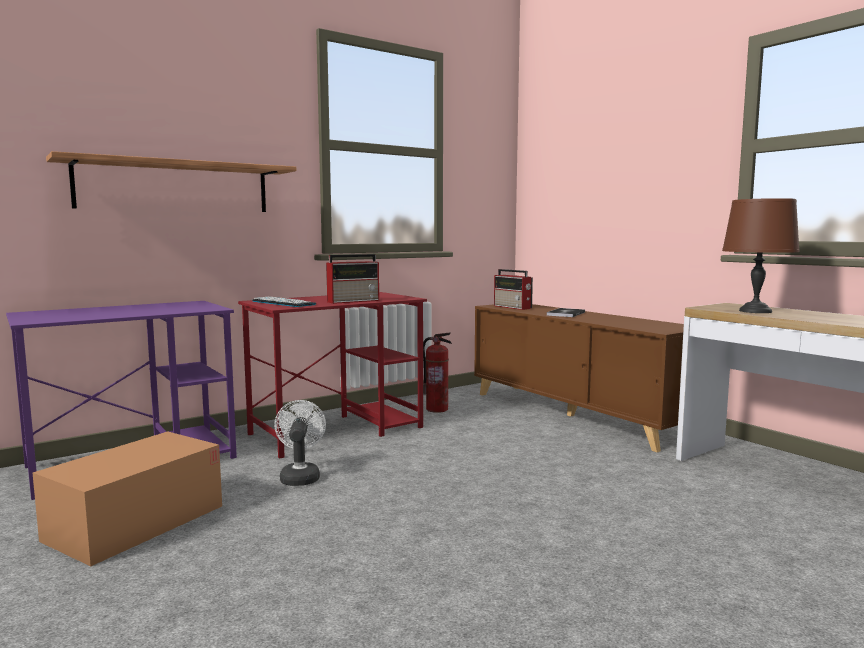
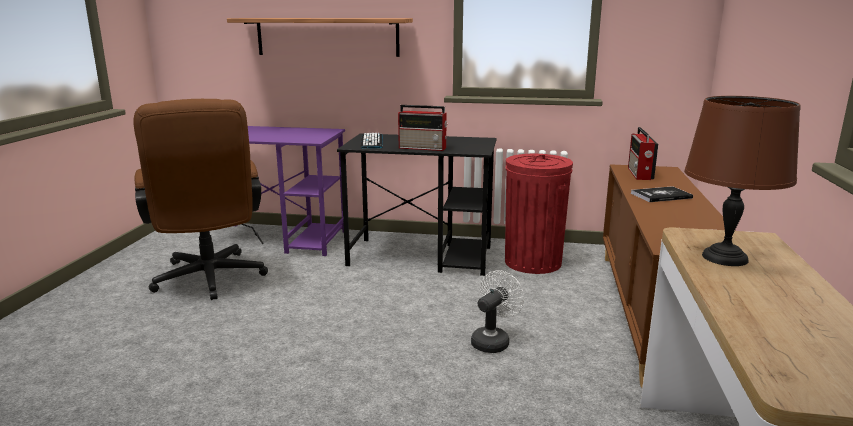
camera: 45 degrees right, 10 degrees up
cardboard box [33,431,222,566] -> brown office chair [133,99,268,300]
red desk [238,292,427,459] -> black desk [337,133,497,276]
white fan [274,400,326,486] -> white fan moved to [471,270,524,353]
fire extinguisher [423,332,452,413] -> red trash can [505,154,573,274]

